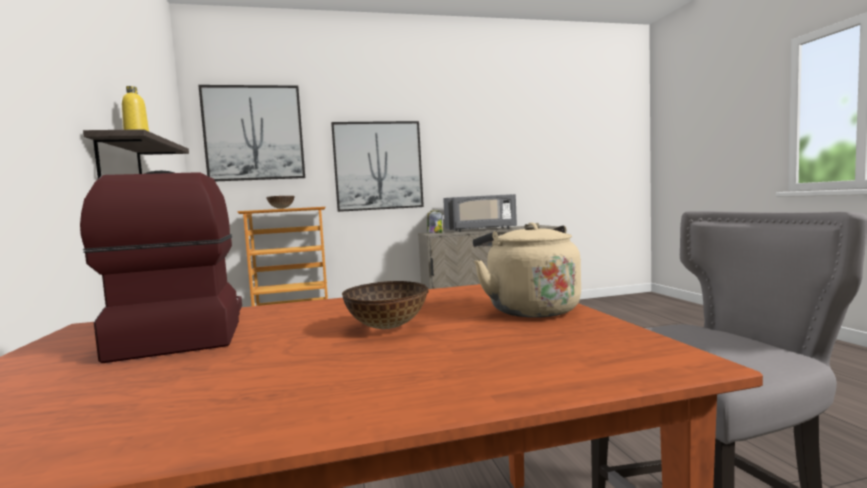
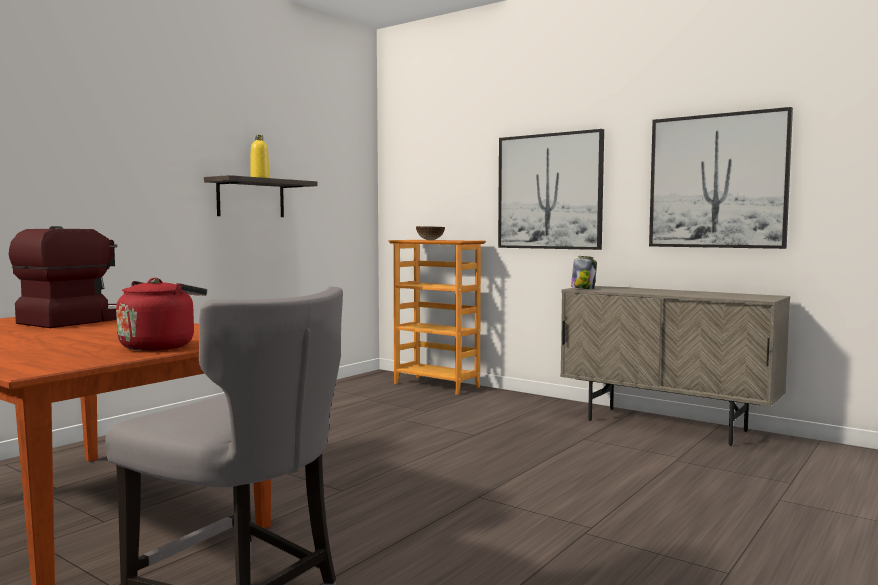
camera: 50 degrees right, 0 degrees up
picture [198,85,305,181] -> picture moved to [649,107,793,249]
bowl [342,281,429,329] -> none
grey microwave [443,194,517,232] -> none
beige kettle [473,222,581,318] -> red kettle [116,278,207,351]

